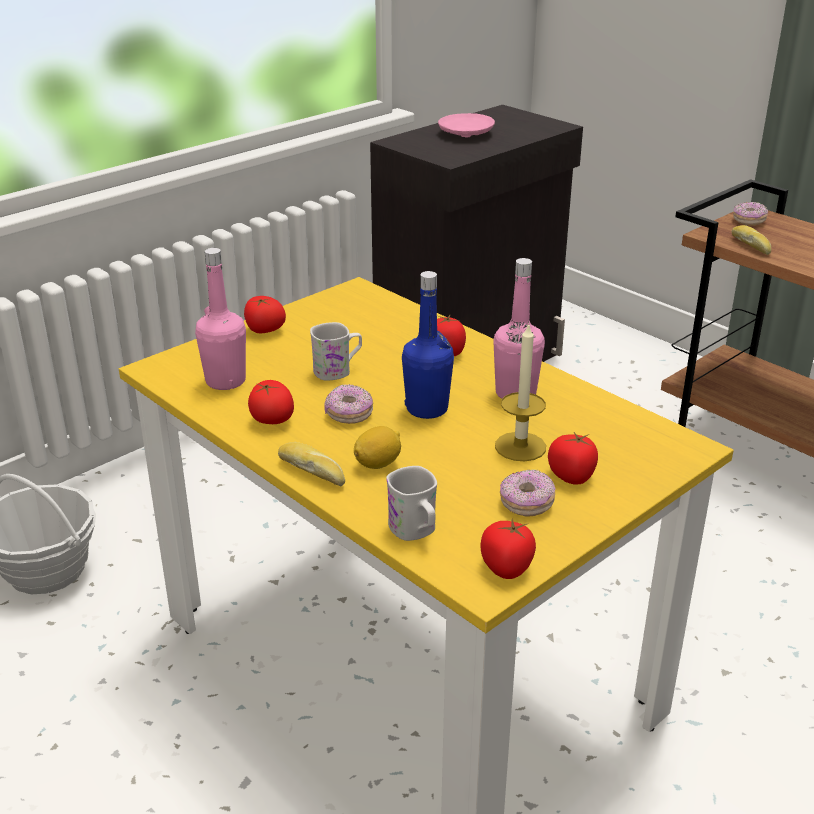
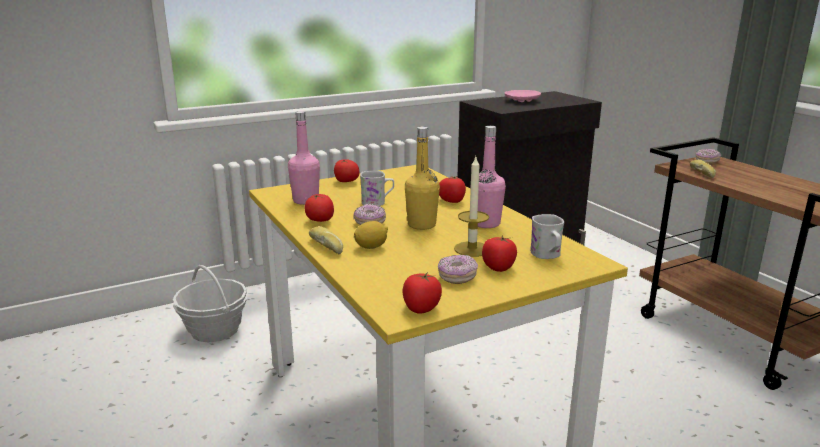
camera: 15 degrees right, 10 degrees down
white mug [386,466,437,541] -> white mug moved to [530,214,564,259]
blue bottle [402,271,454,419] -> yellow bottle [405,126,440,230]

